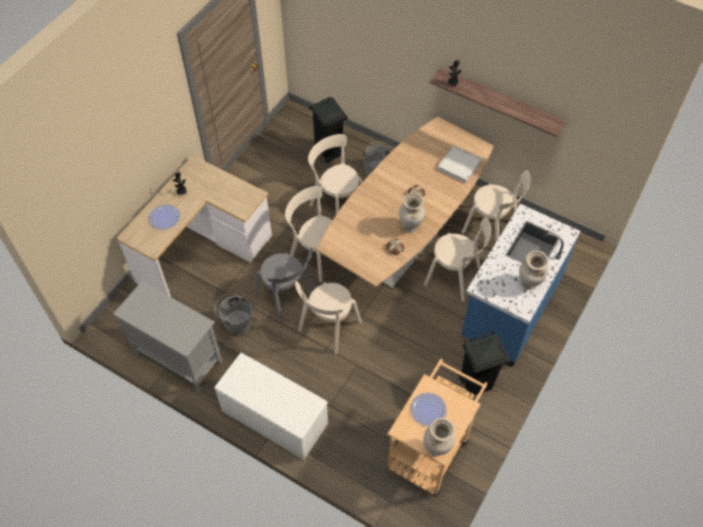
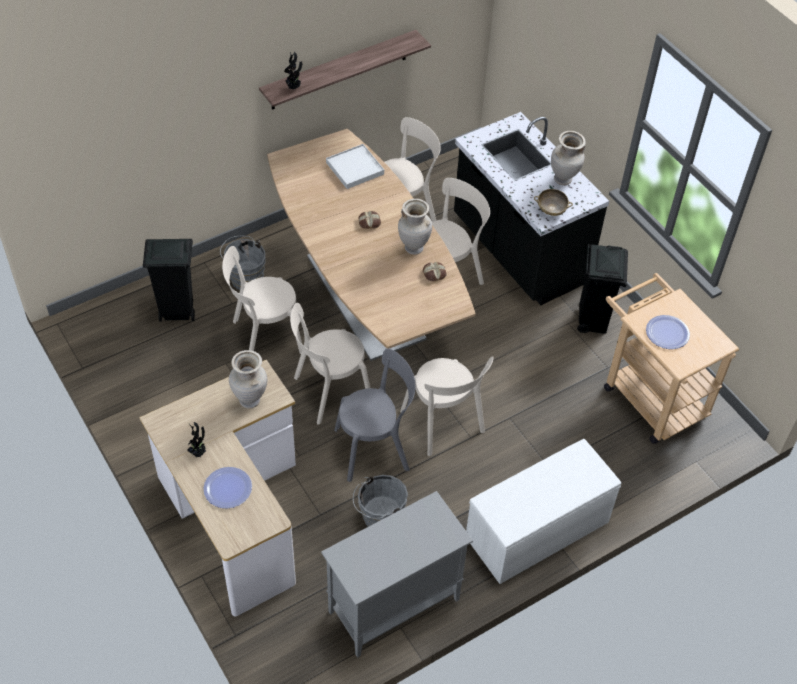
camera: 65 degrees left, 5 degrees down
beige vase [424,418,455,456] -> beige vase moved to [229,350,267,408]
blue counter [461,204,580,367] -> black counter [454,112,609,305]
none -> beige bowl [534,189,573,216]

